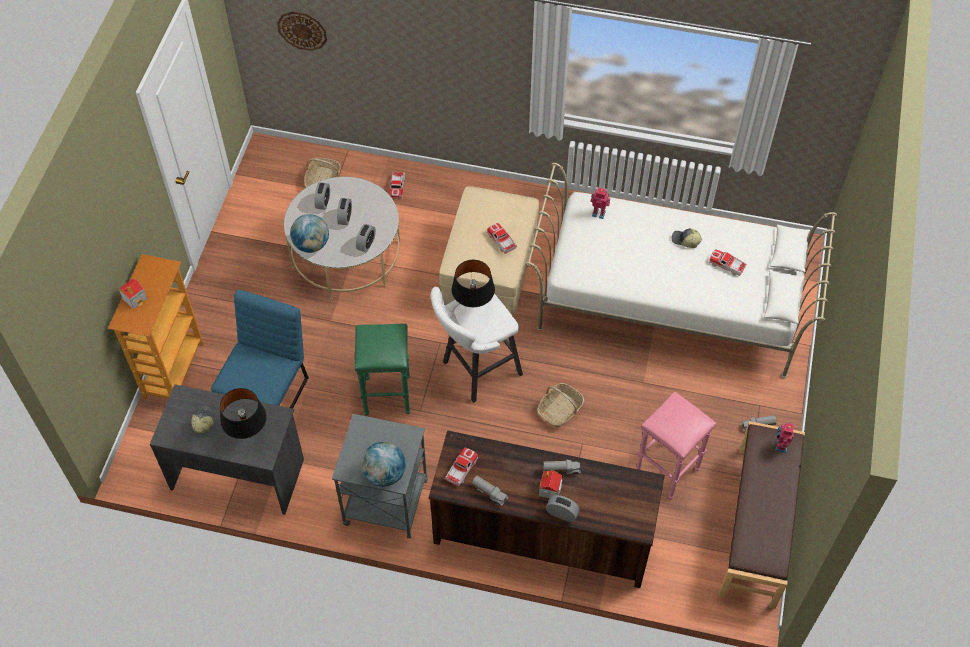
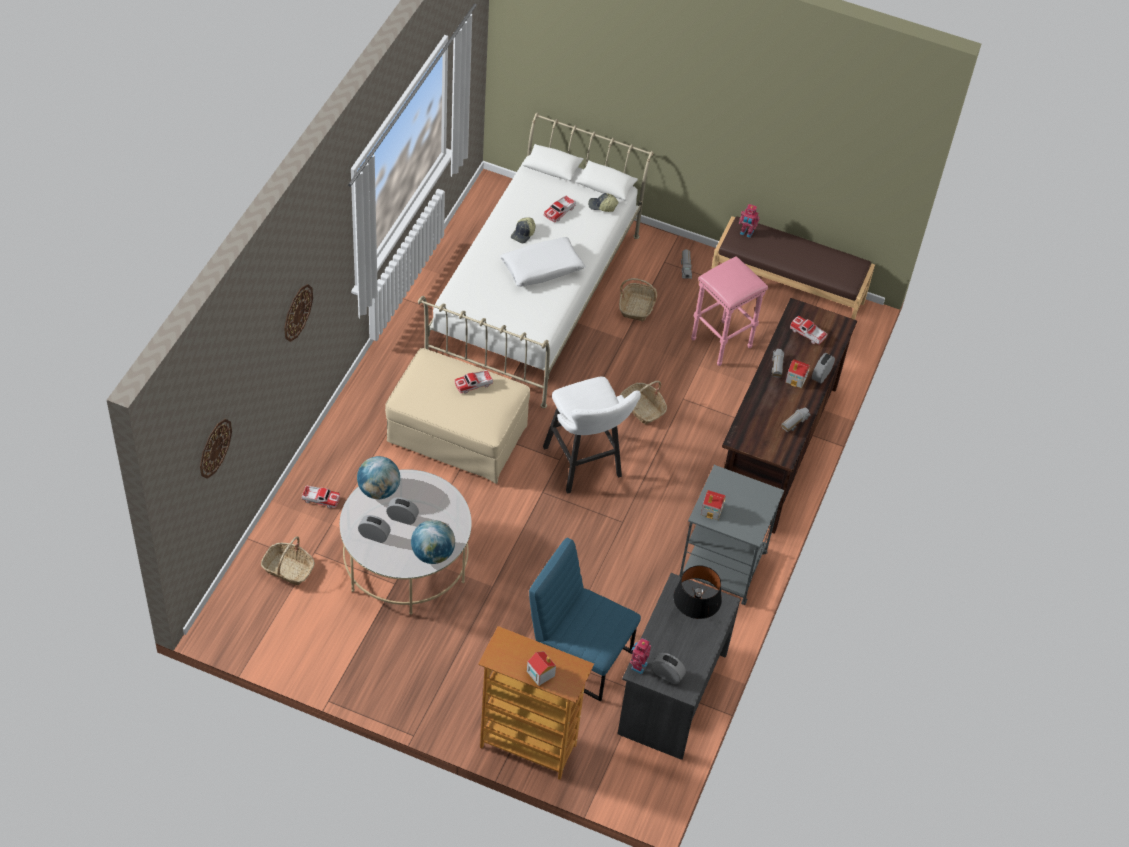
camera: 85 degrees left, 5 degrees down
cap [191,406,215,433] -> cap moved to [588,193,619,212]
green stool [355,324,410,416] -> none
alarm clock [356,224,376,252] -> alarm clock moved to [652,653,686,684]
globe [361,442,406,487] -> globe moved to [357,456,400,499]
toy car [445,448,478,486] -> toy car moved to [790,316,827,345]
black table lamp [452,260,495,307] -> none
toy robot [590,187,610,219] -> toy robot moved to [630,638,651,674]
none -> wall clock [284,284,313,342]
none -> white pillow [500,237,586,287]
none -> basket [619,278,657,321]
none -> toy house [701,490,726,520]

